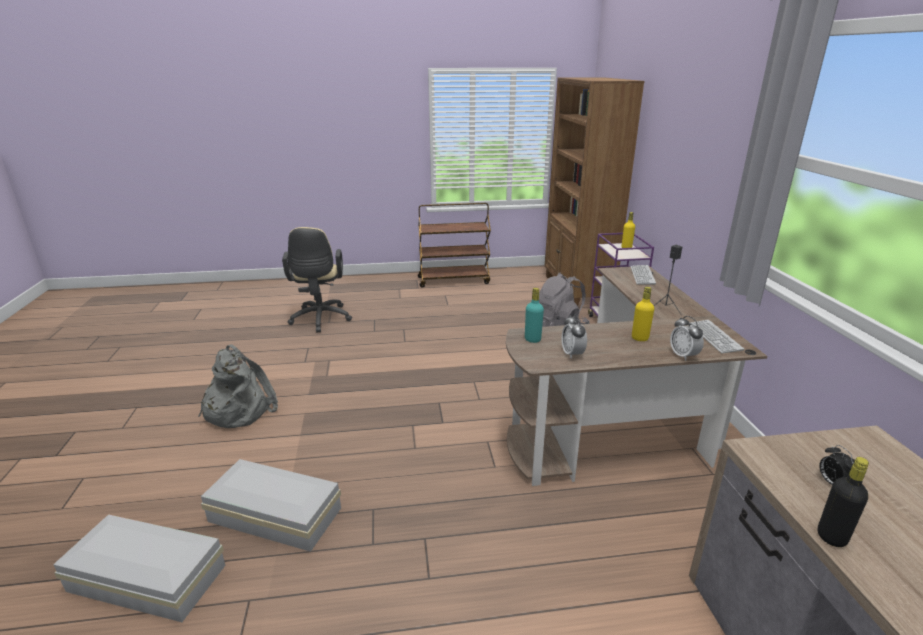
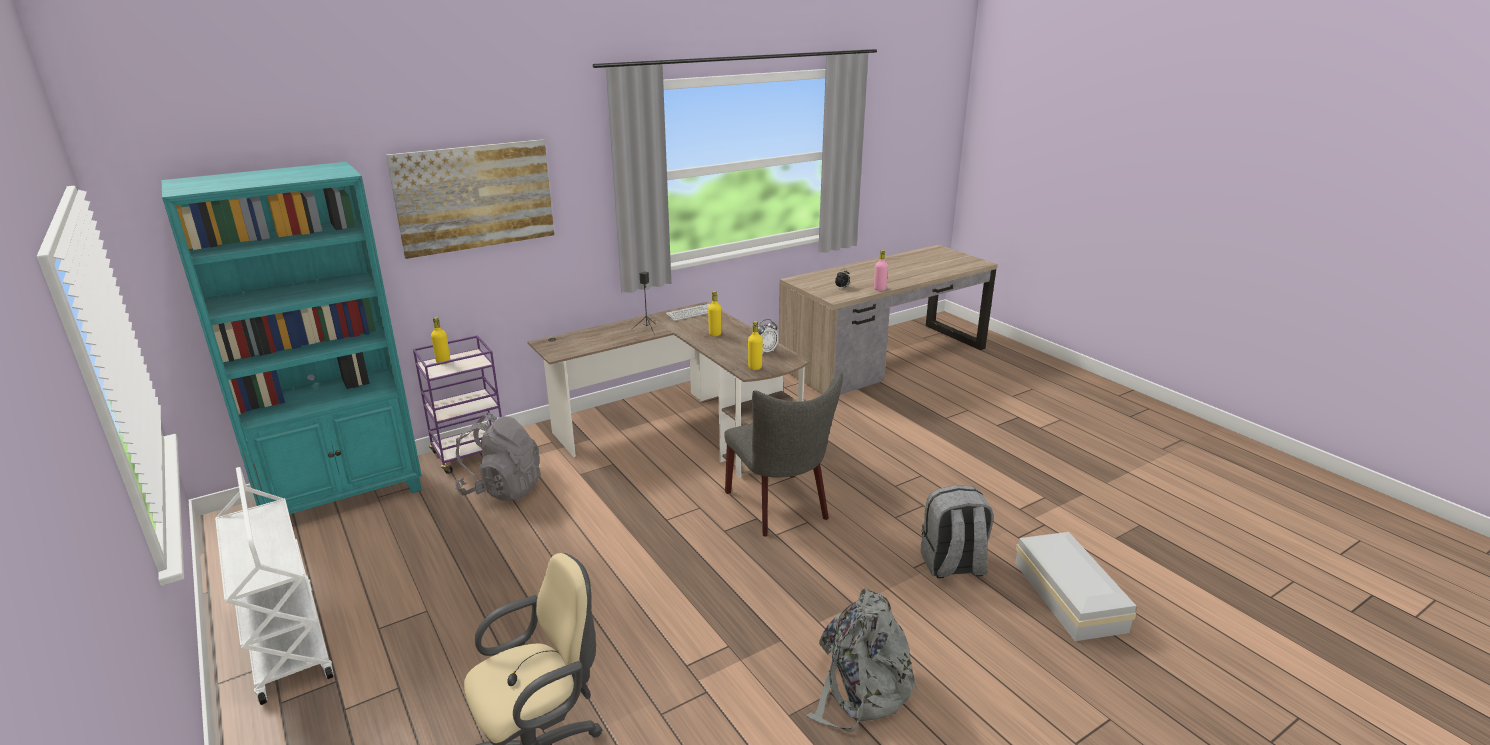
camera: 115 degrees left, 0 degrees up
white storage box [201,459,341,552] -> grey backpack [920,485,994,578]
brown cart [418,203,491,287] -> white cart [215,467,334,705]
turquoise bottle [525,288,544,343] -> yellow bottle [748,321,763,370]
brown bookcase [545,77,645,306] -> turquoise bookcase [162,162,422,514]
keyboard [630,265,656,285] -> none
alarm clock [670,316,704,361] -> none
black bottle [818,457,869,547] -> pink bottle [874,250,888,291]
none -> picture [386,139,554,259]
none -> grey chair [724,373,843,537]

